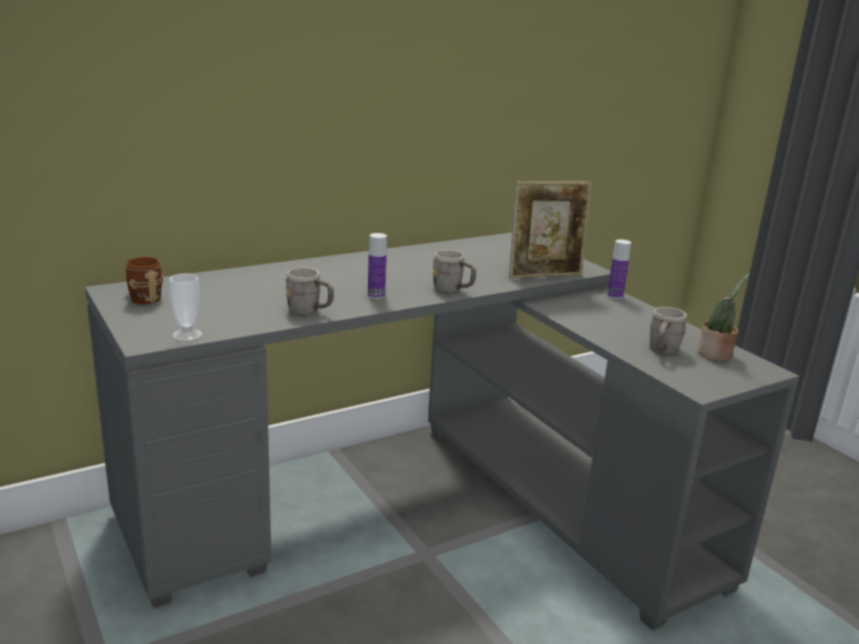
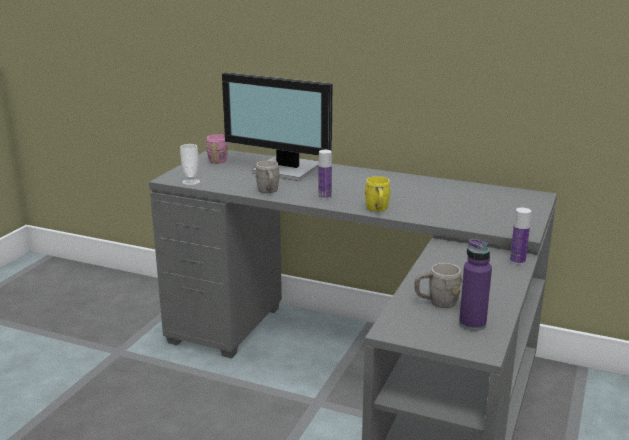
camera: 55 degrees right, 0 degrees up
brown mug [126,257,163,304] -> pink mug [206,134,228,164]
grey mug [432,250,476,293] -> yellow mug [364,176,390,212]
picture frame [509,181,592,279] -> none
potted plant [698,273,750,361] -> purple bottle [459,239,492,331]
none -> monitor [222,72,332,181]

